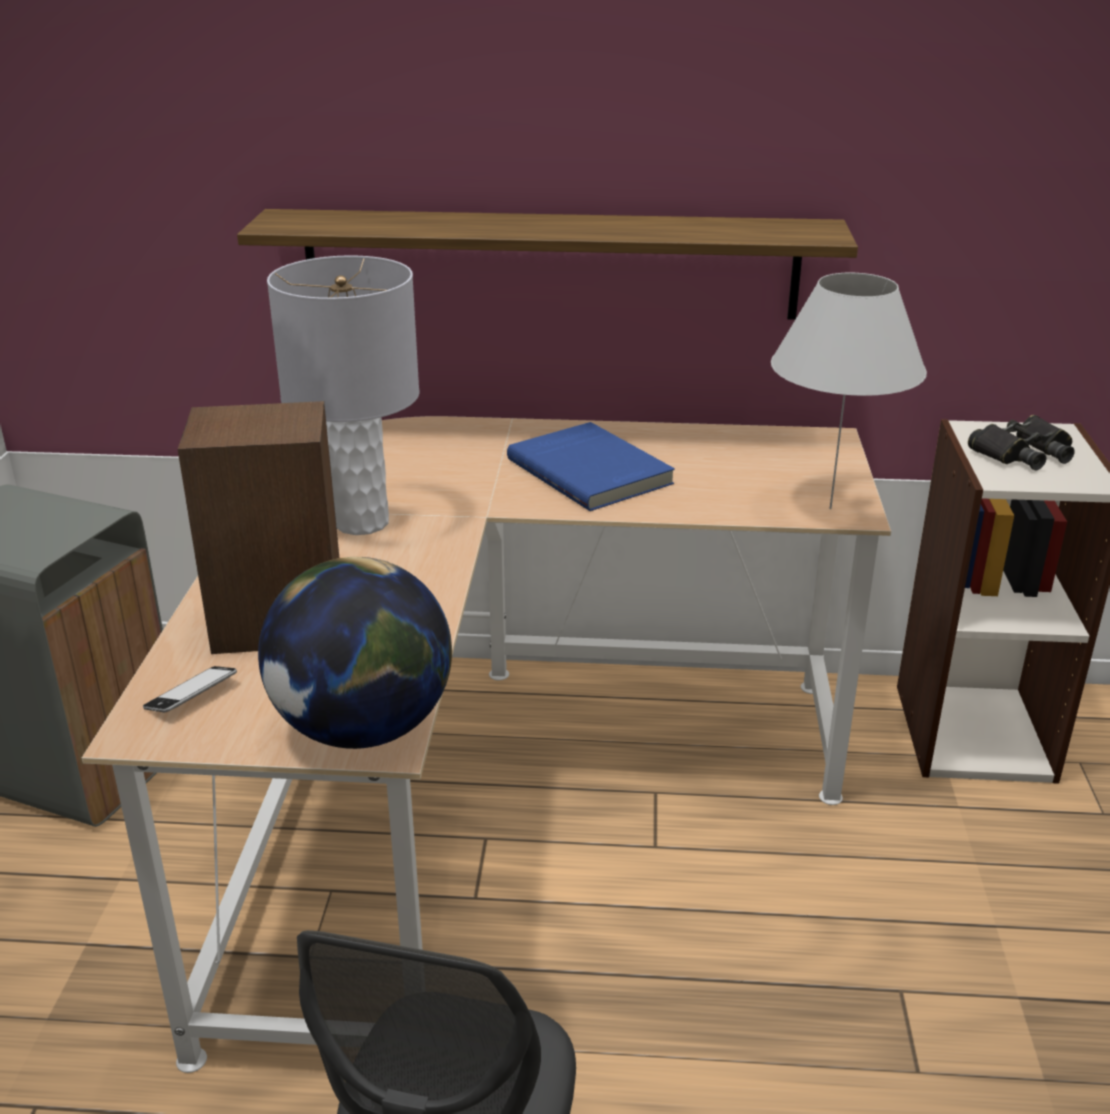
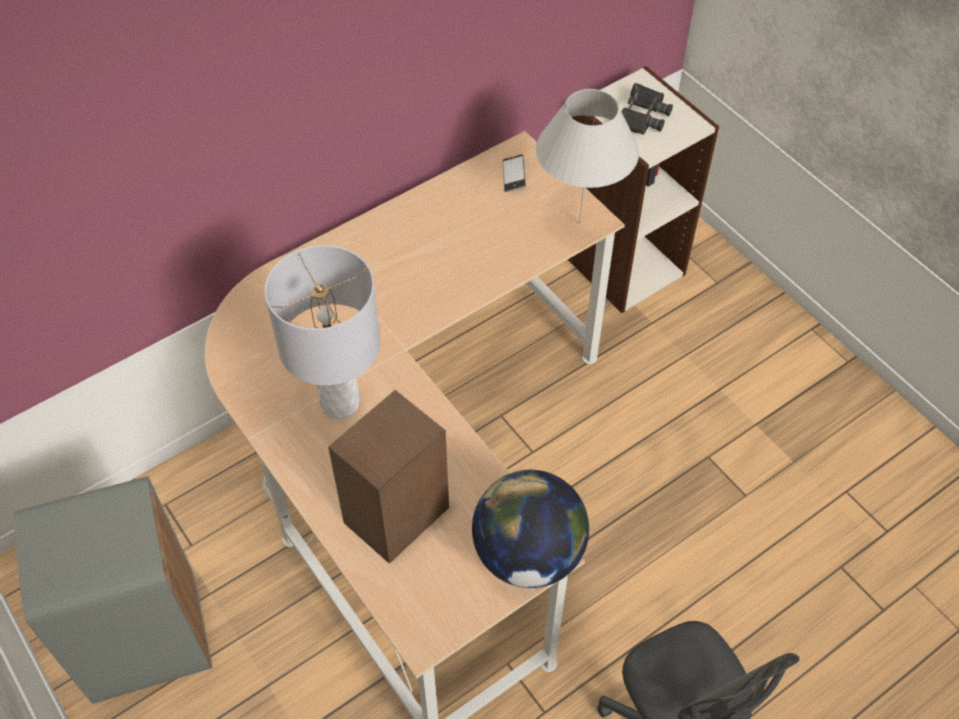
camera: 40 degrees left, 25 degrees up
phone [143,666,237,712] -> phone moved to [503,154,526,192]
shelf [237,209,858,320] -> none
blue book [507,422,675,511] -> none

